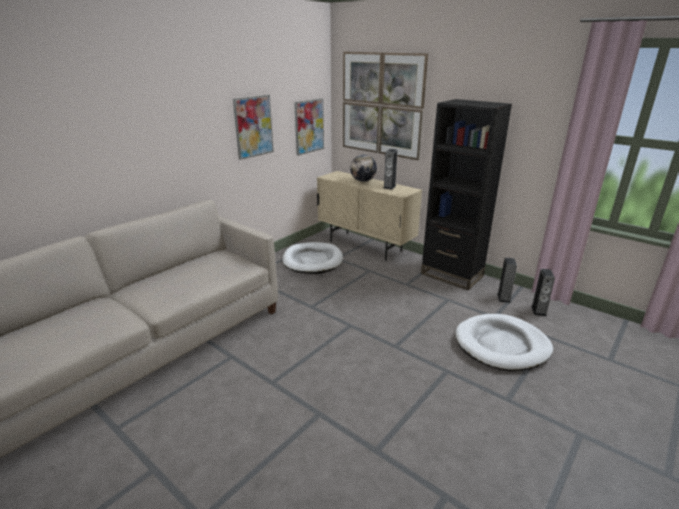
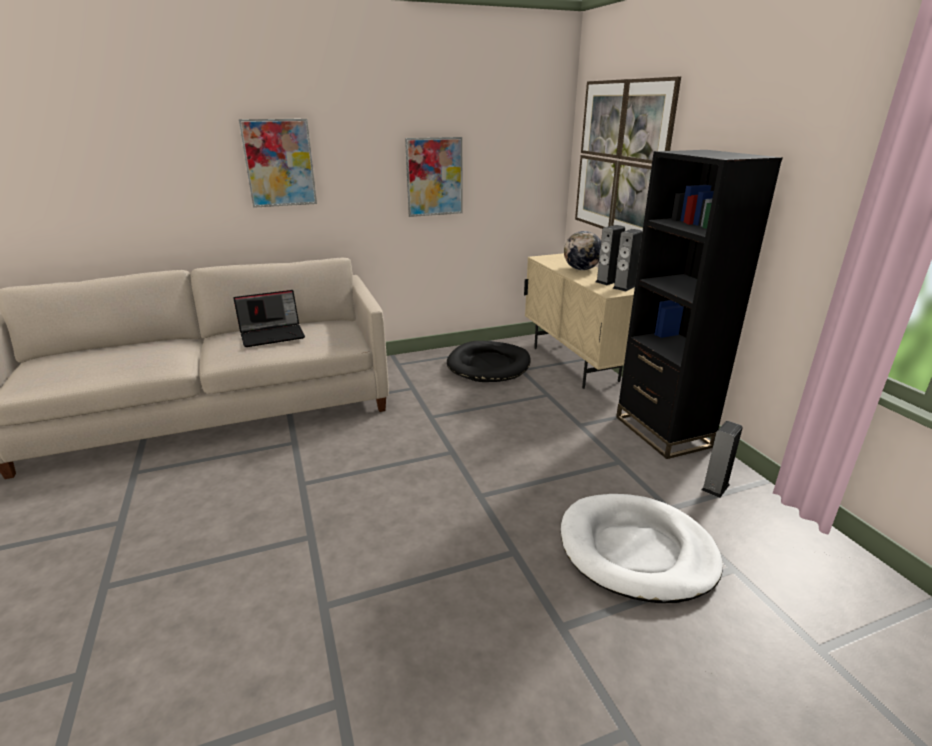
camera: 30 degrees right, 0 degrees up
white dog bed [283,242,343,274] -> black dog bed [447,341,531,382]
picture [294,99,324,155] -> picture moved to [239,119,317,208]
speaker [531,269,555,316] -> speaker moved to [613,229,642,291]
none -> laptop [233,290,305,347]

